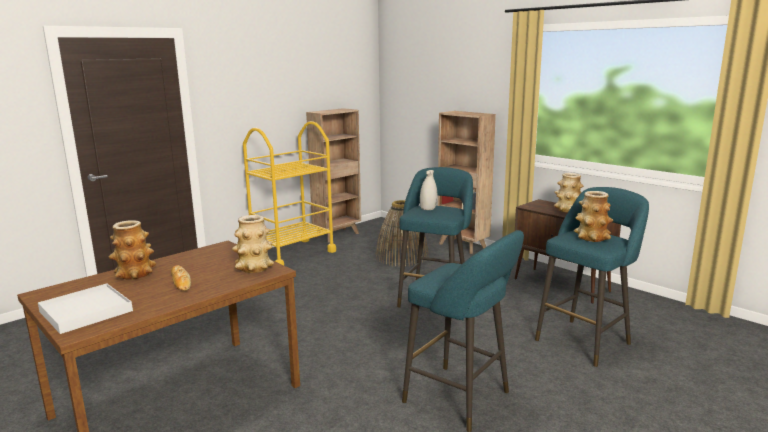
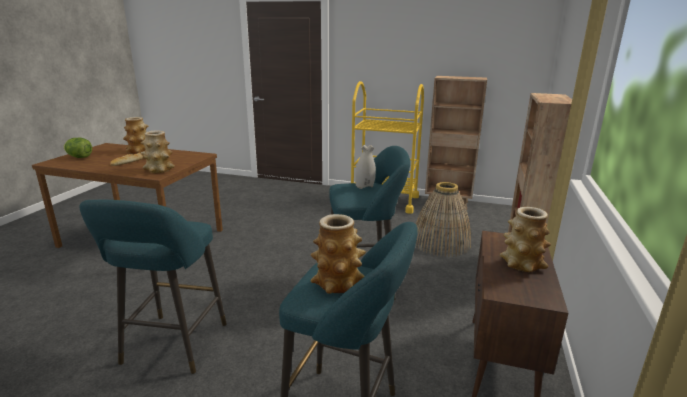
camera: 60 degrees right, 5 degrees up
white tray [38,283,133,334] -> lettuce [64,138,92,158]

